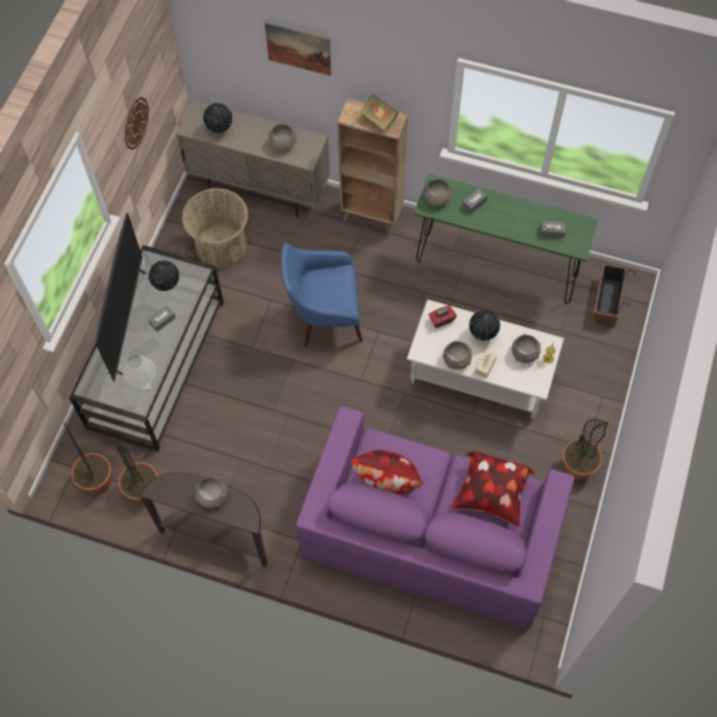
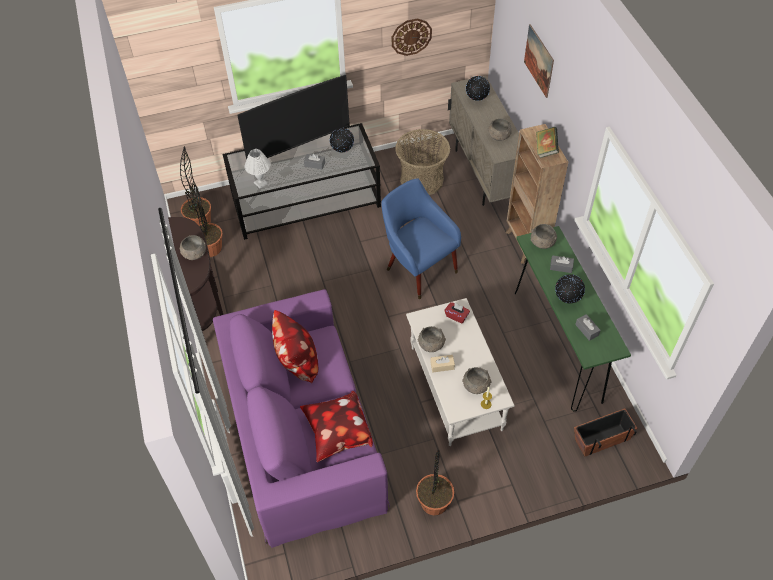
camera: 55 degrees right, 10 degrees down
globe [469,310,500,341] -> globe moved to [555,274,585,303]

